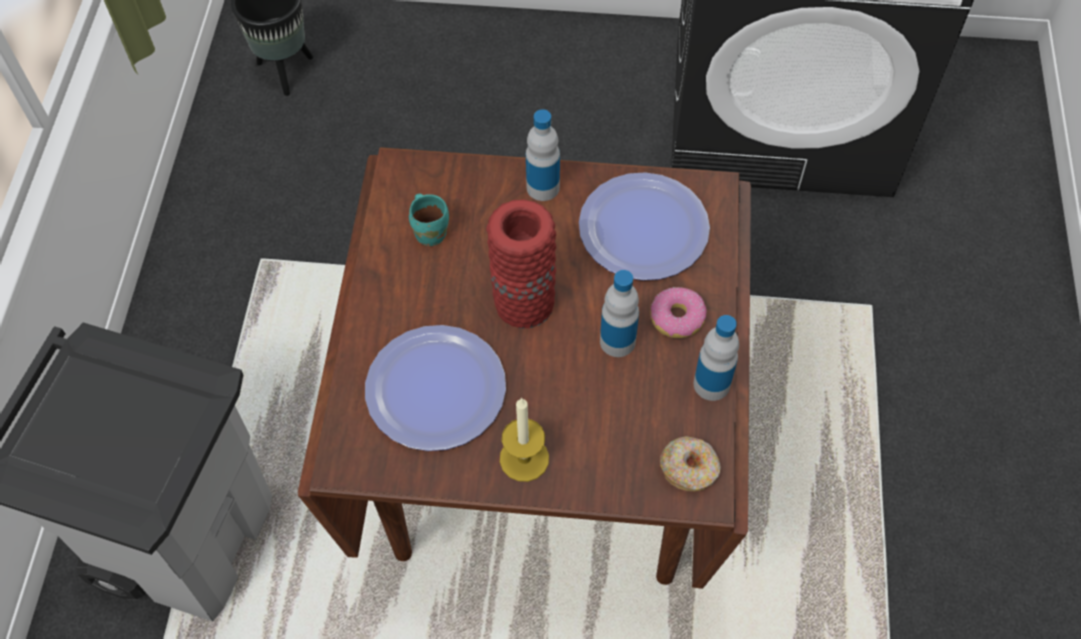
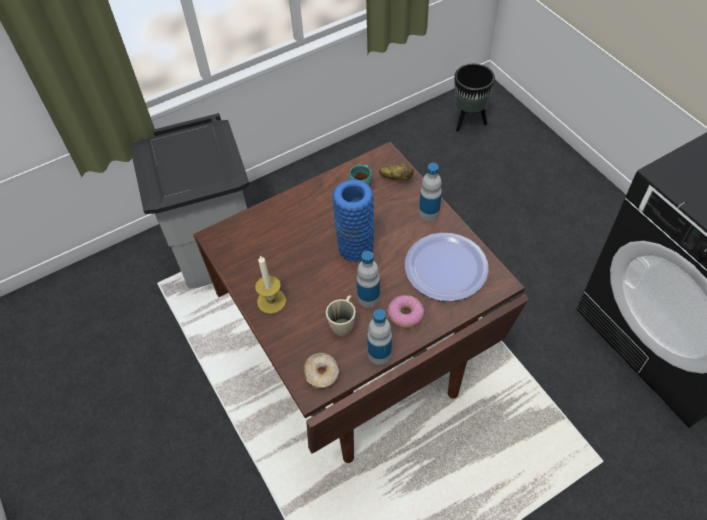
camera: 55 degrees right, 5 degrees down
plate [365,325,506,451] -> none
red vase [486,199,556,329] -> blue vase [333,180,374,262]
none -> beige mug [326,295,356,336]
none -> potato [380,164,414,181]

